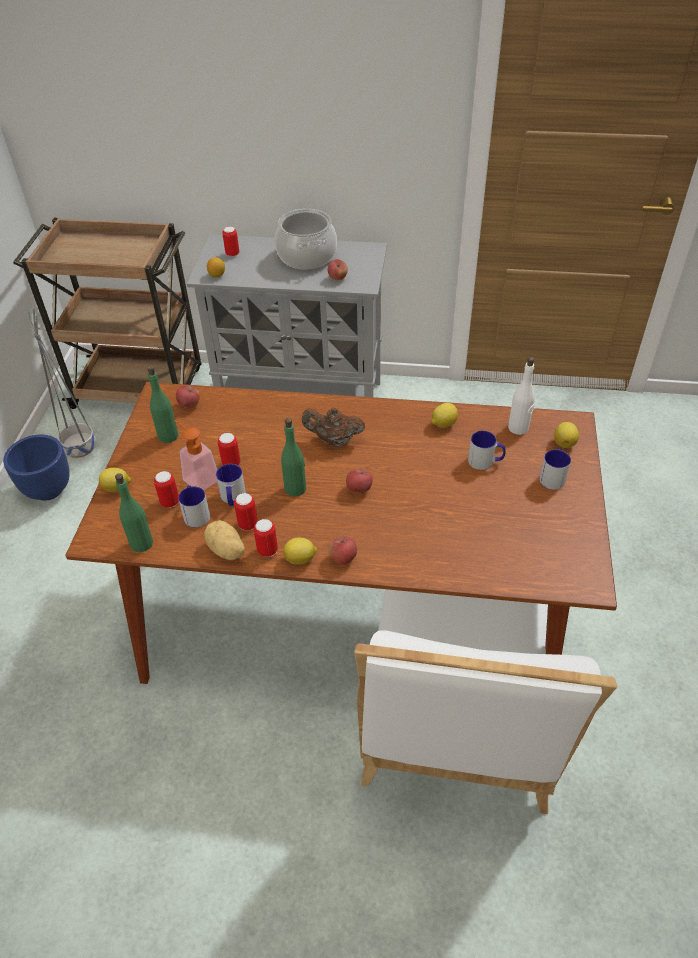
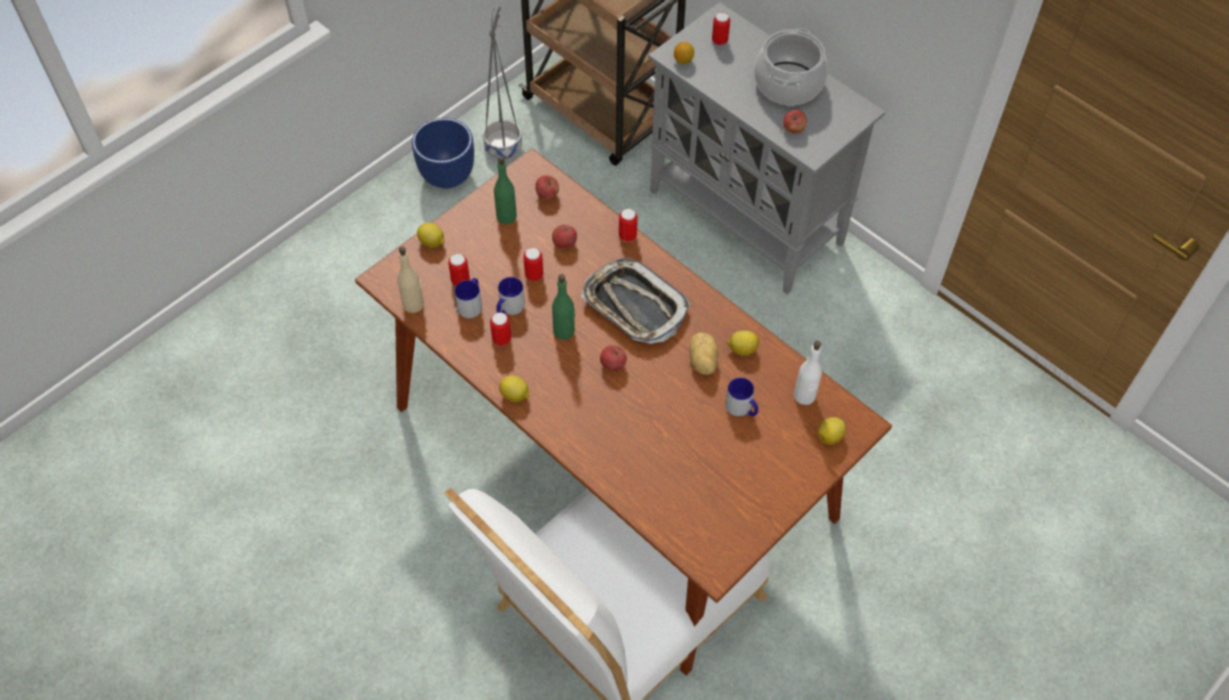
camera: 35 degrees right, 10 degrees up
green bottle [115,473,153,552] -> beige bottle [397,246,424,313]
soap dispenser [174,420,217,490] -> none
potato [204,520,245,560] -> potato moved to [689,332,718,375]
can [254,519,278,557] -> can moved to [619,209,638,242]
brown teapot [302,408,365,446] -> tray [581,258,690,344]
apple [329,536,357,565] -> apple moved to [552,225,577,249]
mug [539,449,571,490] -> none

